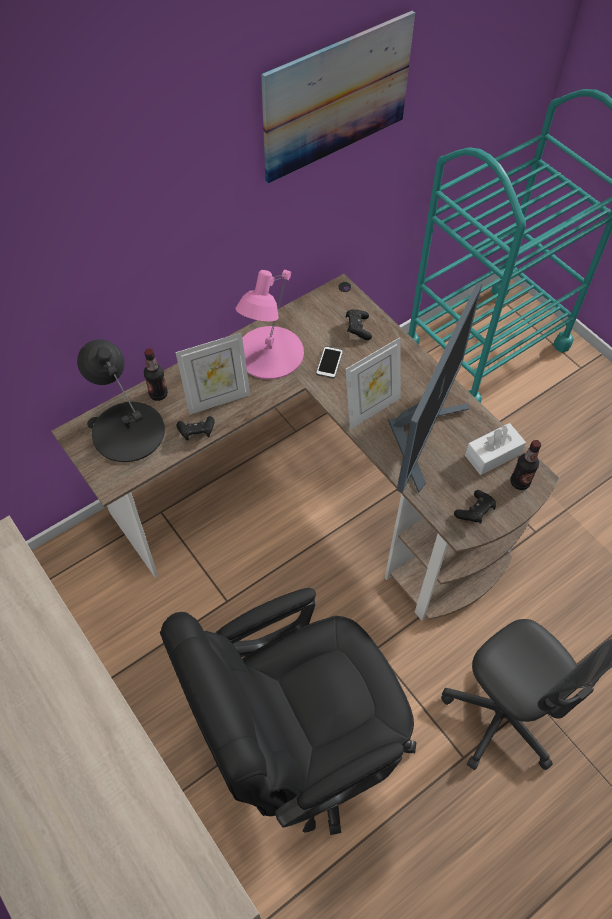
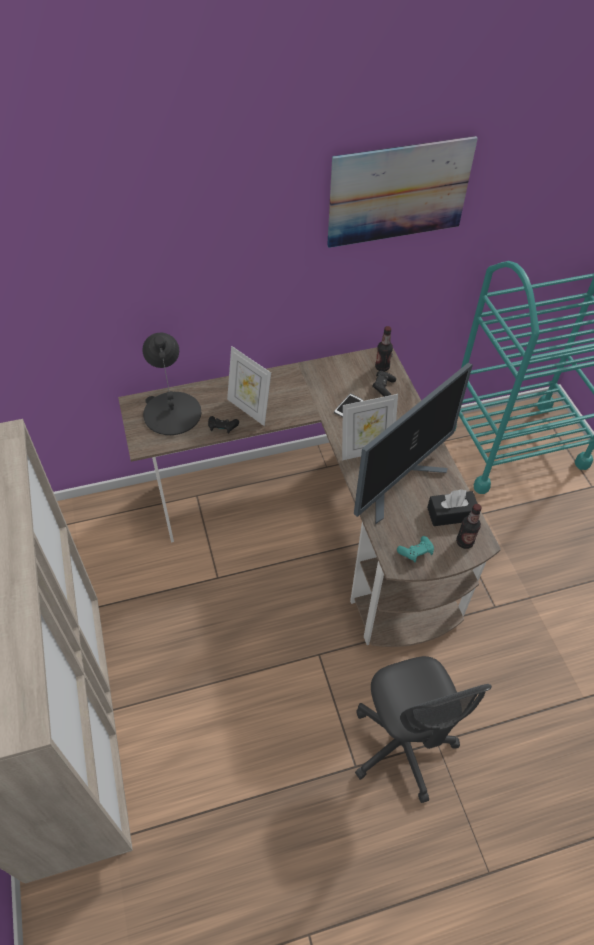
camera: 20 degrees right, 5 degrees down
bottle [144,348,168,401] -> bottle moved to [375,326,393,372]
black office chair [160,588,416,835] -> none
picture frame [176,333,250,415] -> picture frame turned 45 degrees clockwise [227,346,271,426]
pink table lamp [235,270,304,379] -> none
black game controller [454,490,496,524] -> turquoise game controller [397,536,434,562]
white tissue box [465,423,526,475] -> black tissue box [427,489,478,526]

